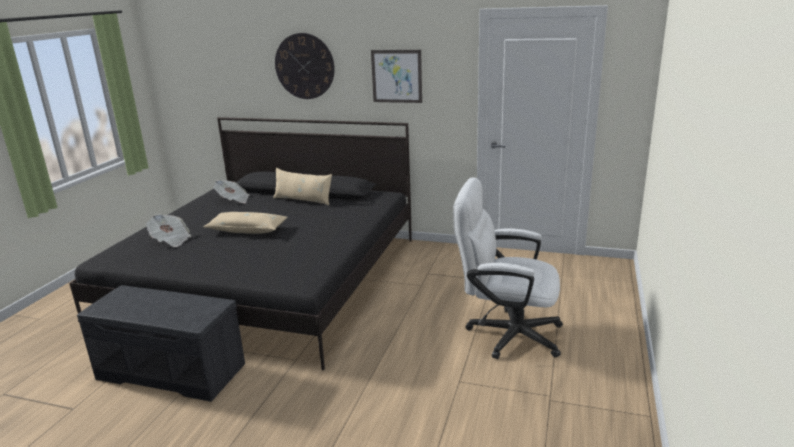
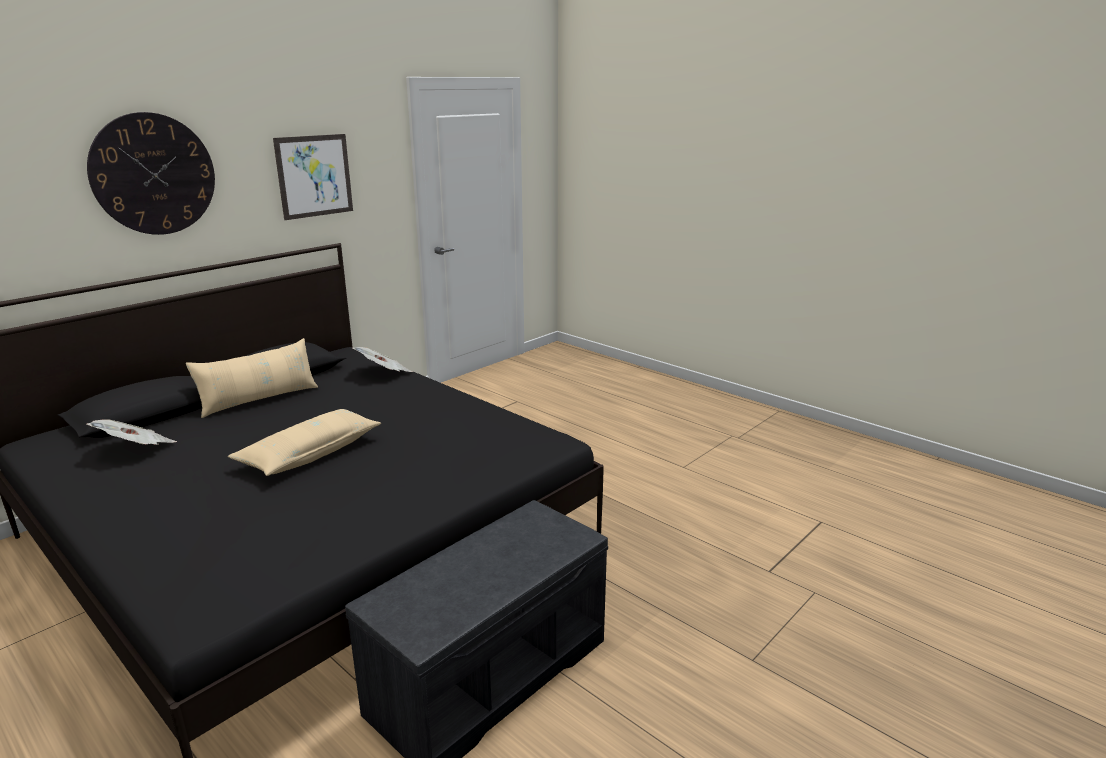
camera: 65 degrees left, 0 degrees up
newspaper [146,214,192,247] -> newspaper moved to [353,347,413,372]
white office chair [453,177,563,359] -> none

